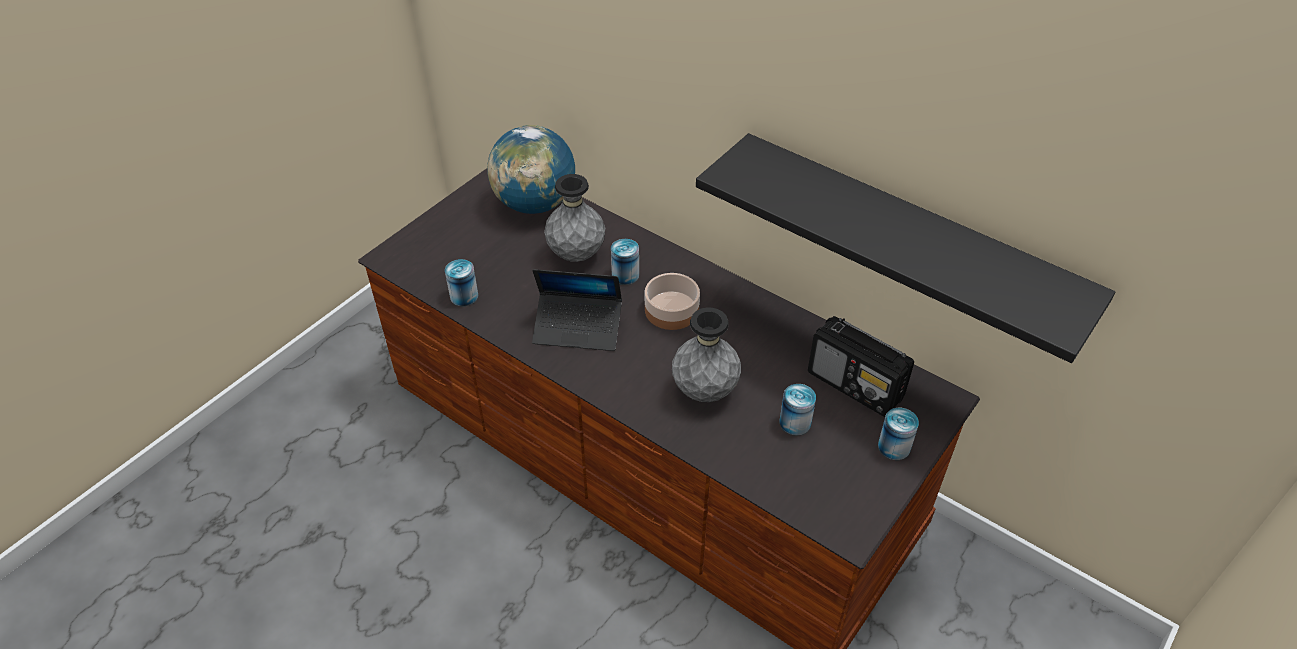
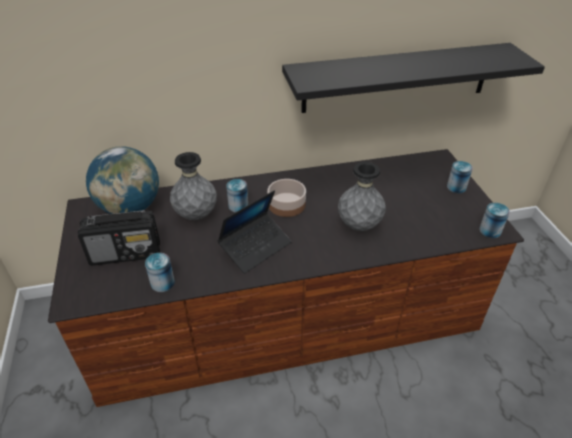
camera: 50 degrees left, 5 degrees down
can [780,384,816,435] -> can moved to [479,203,510,238]
radio [808,316,914,417] -> radio moved to [78,210,160,266]

